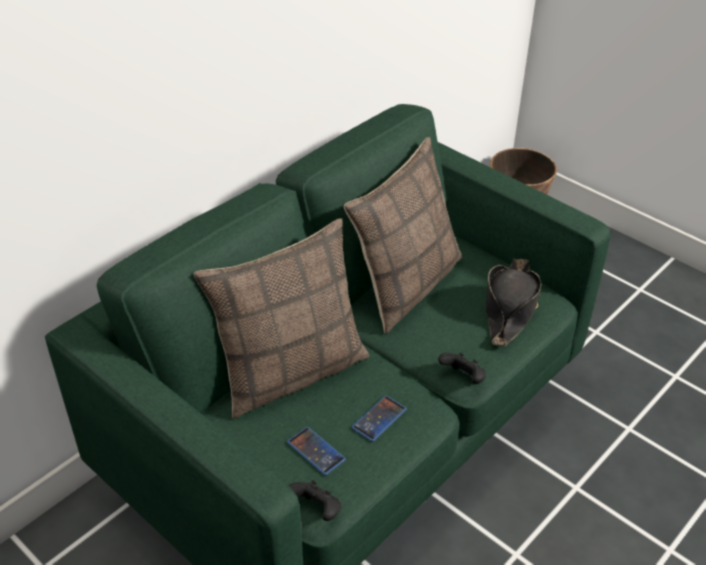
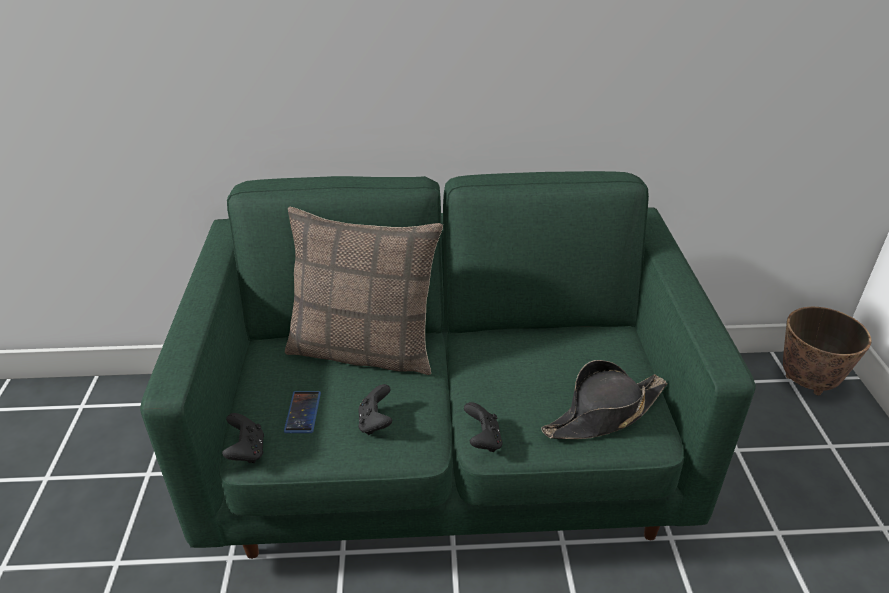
camera: 45 degrees right, 5 degrees down
pillow [344,137,462,333] -> none
phone [351,395,407,442] -> black game controller [358,384,392,435]

